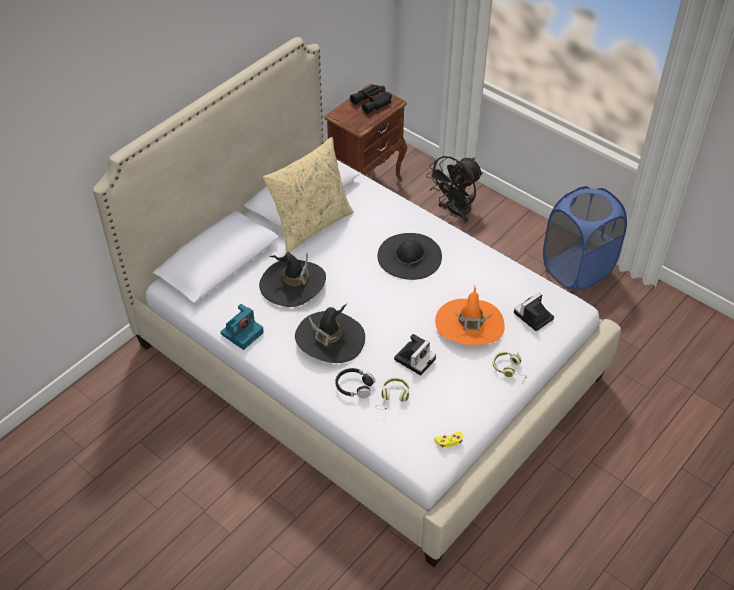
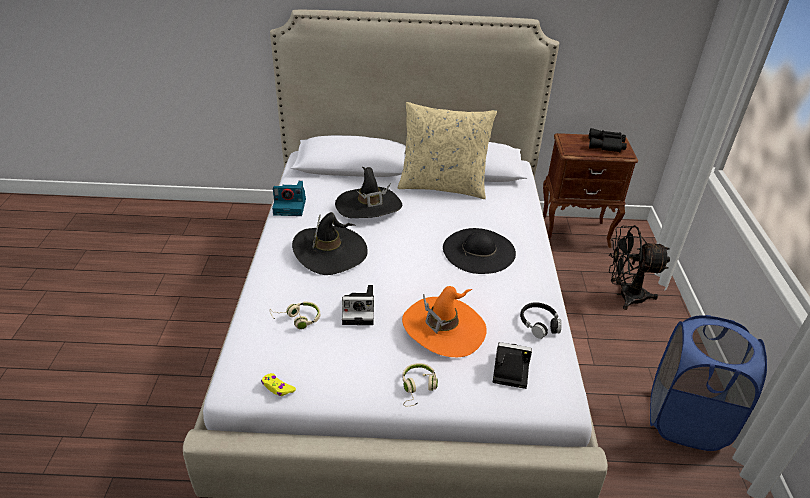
camera: 50 degrees right, 10 degrees down
black headphones [335,368,375,398] -> black headphones moved to [520,302,562,339]

